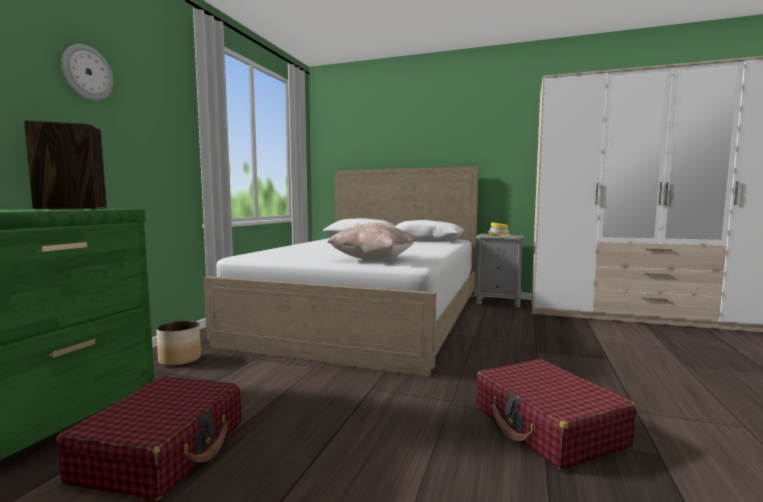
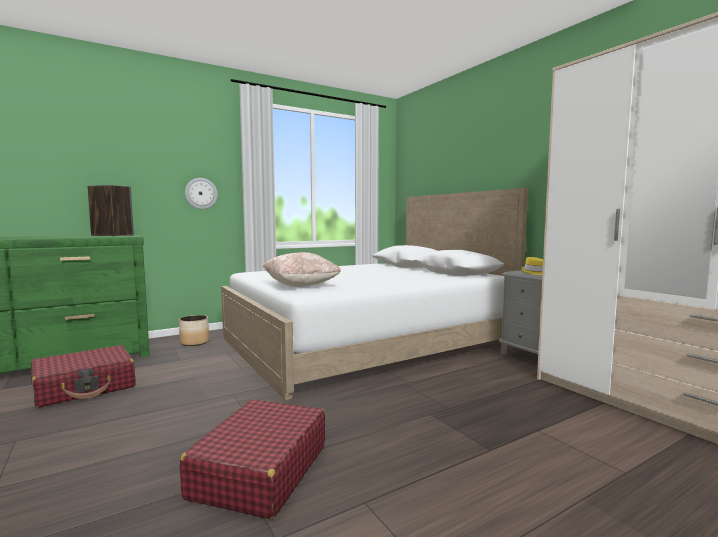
camera: 40 degrees right, 0 degrees up
wall clock [61,44,113,101] -> wall clock moved to [185,178,218,210]

